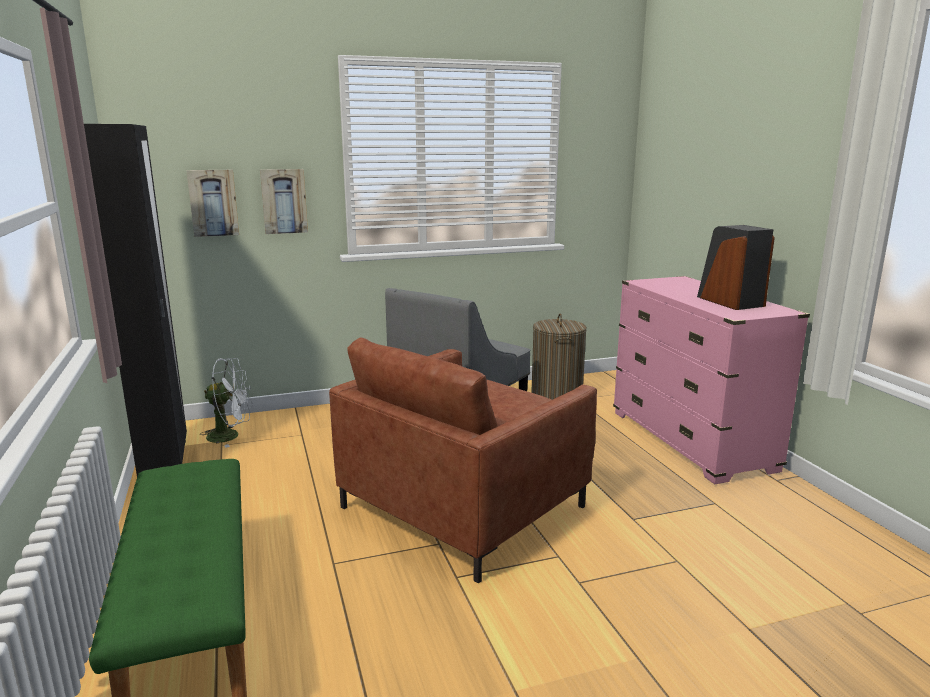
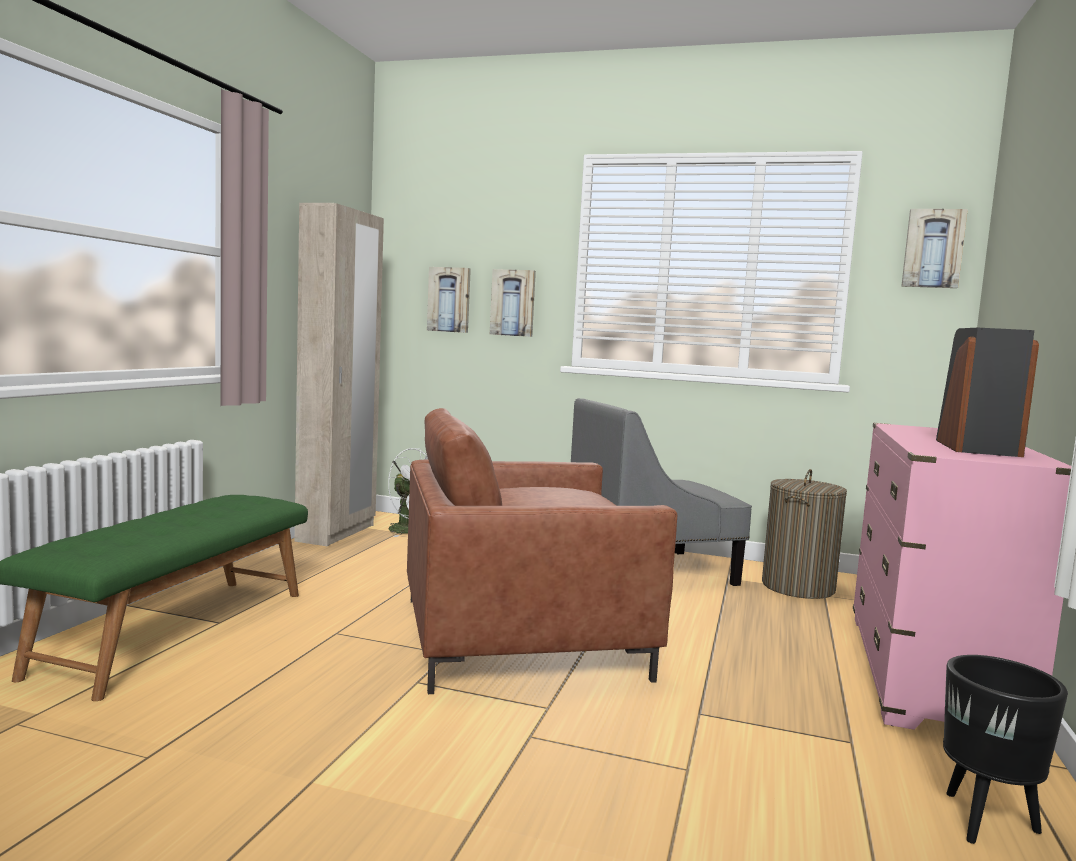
camera: 35 degrees right, 10 degrees down
black wardrobe [84,124,187,476] -> beige wardrobe [295,203,384,546]
none -> picture [901,209,968,288]
none -> black planter [943,655,1068,844]

